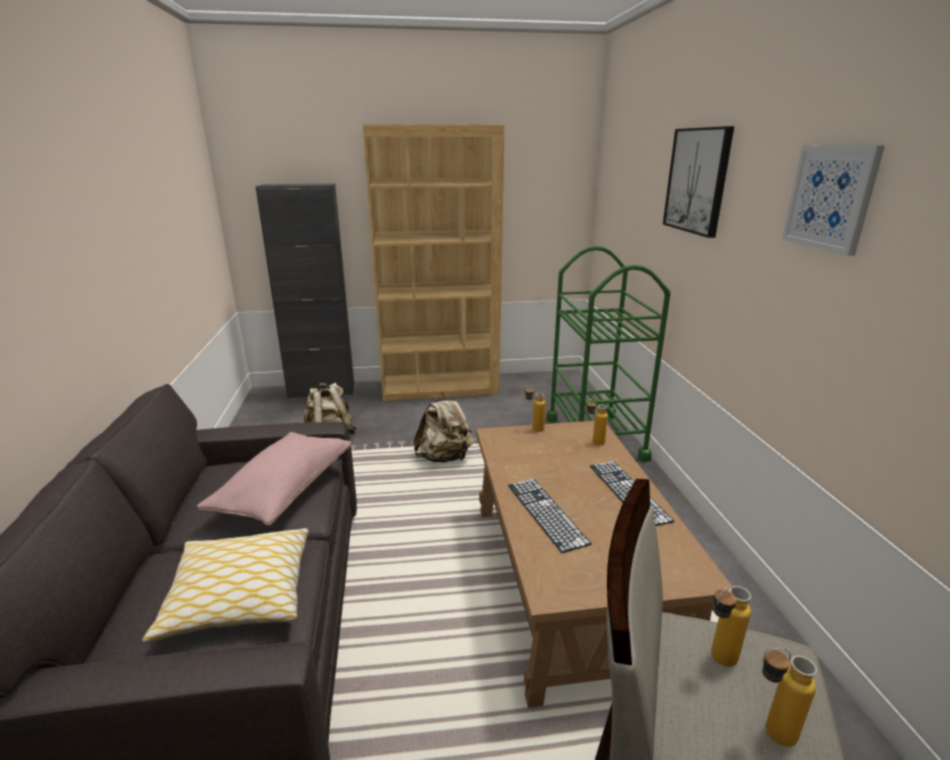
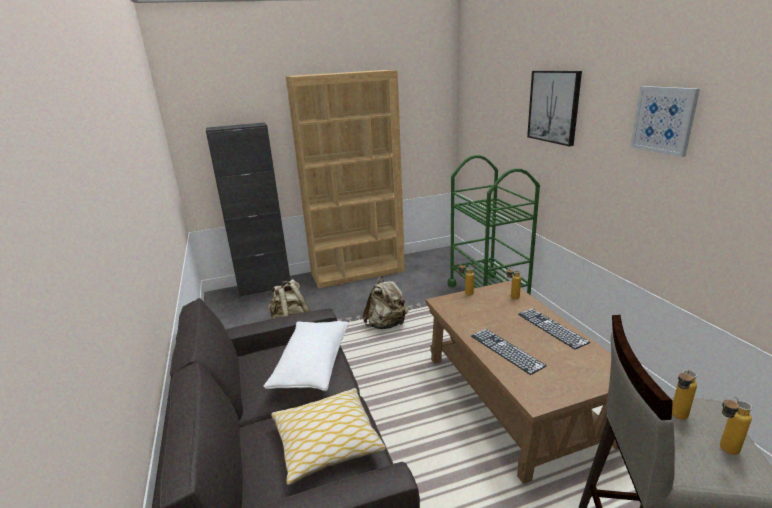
camera: 10 degrees left, 0 degrees up
pink pillow [197,432,352,526] -> white pillow [263,321,348,391]

